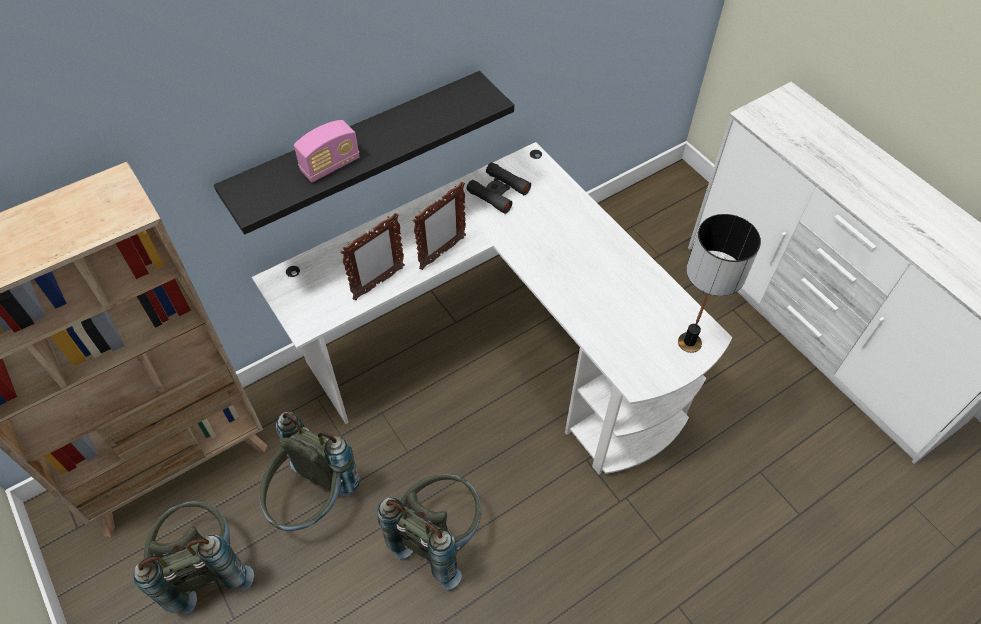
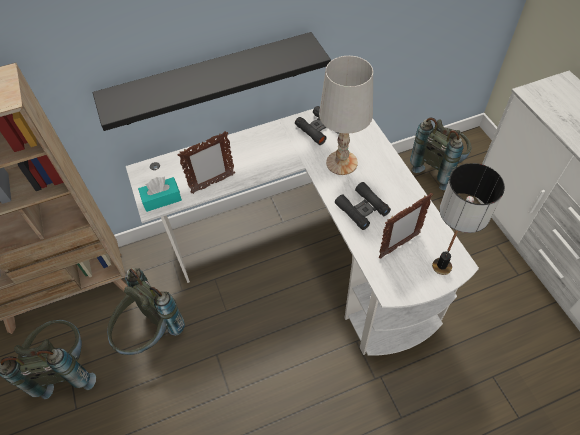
camera: 15 degrees right, 0 degrees up
radio [294,120,360,182] -> none
grey backpack [377,474,482,589] -> grey backpack moved to [410,117,471,190]
picture frame [413,182,466,270] -> picture frame moved to [378,193,433,259]
none -> turquoise tissue box [138,177,182,212]
none -> white table lamp [319,56,373,175]
none -> black binoculars [335,182,391,230]

